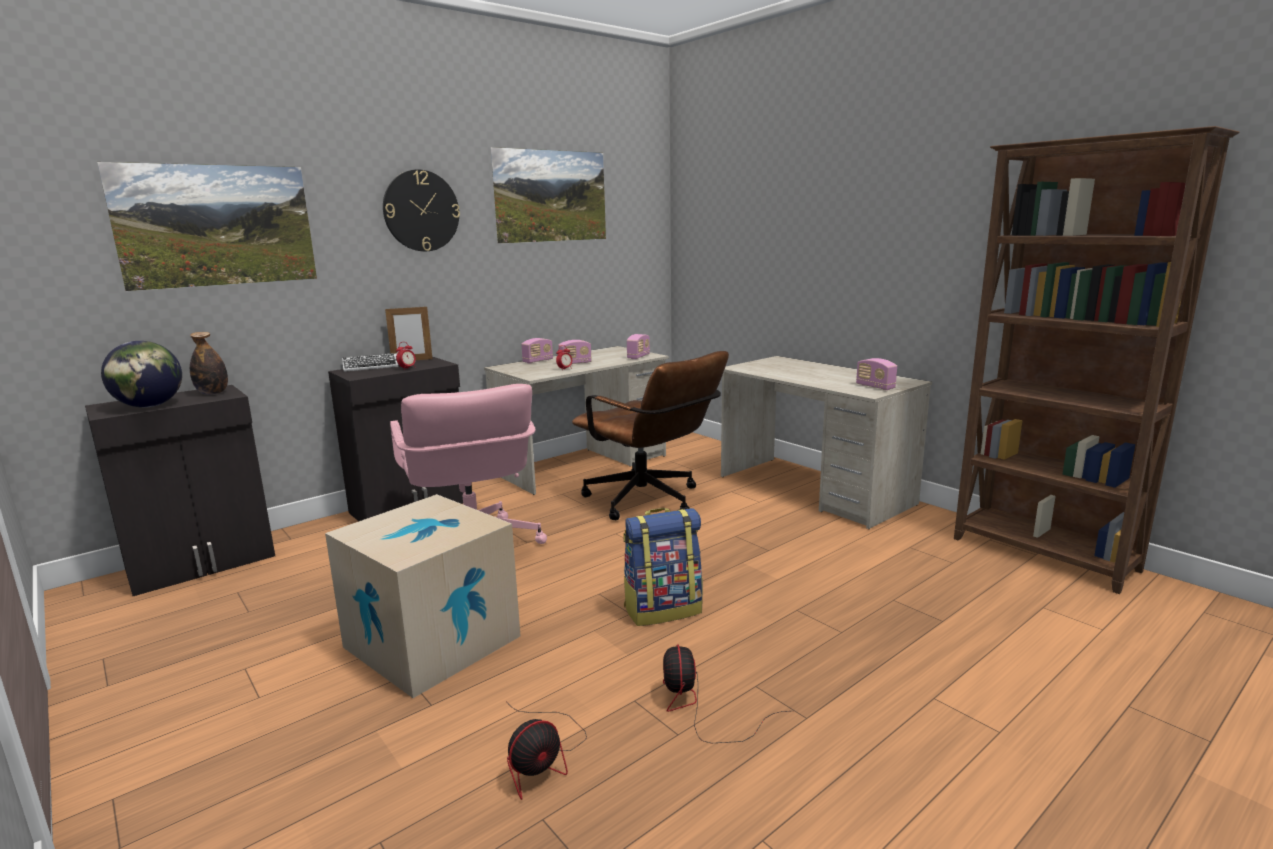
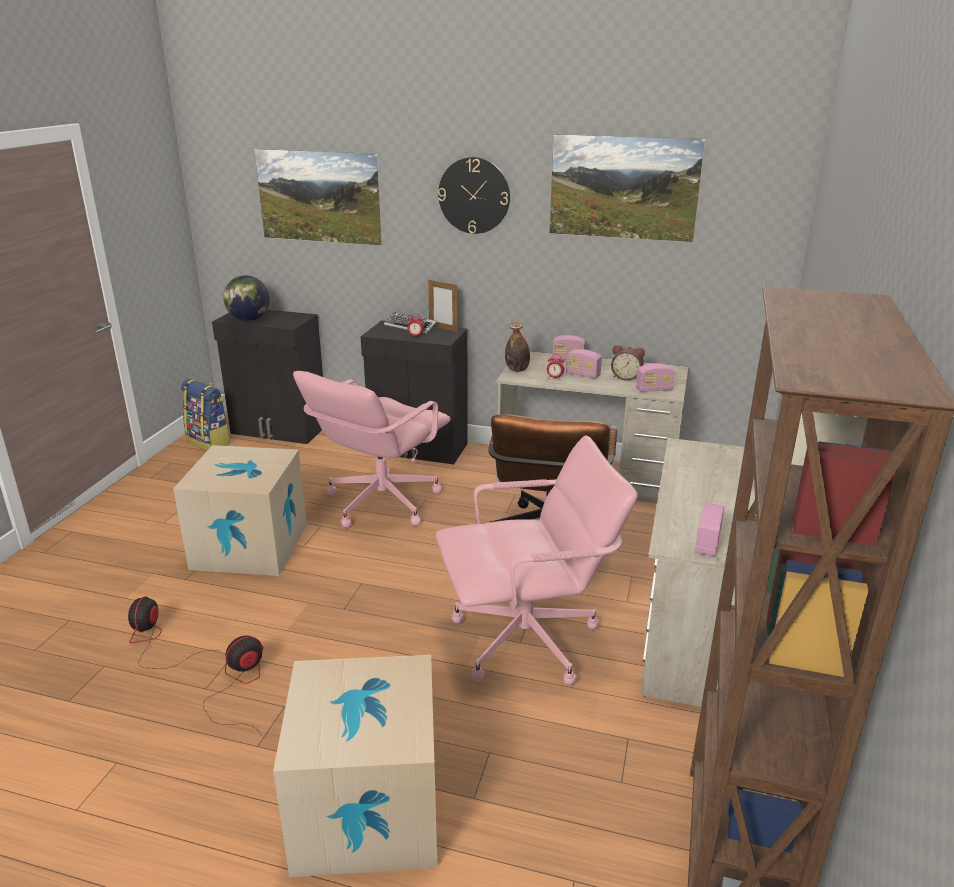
camera: 55 degrees right, 10 degrees up
bottle [190,332,228,395] -> bottle moved to [505,322,530,372]
fan [506,701,587,800] -> fan turned 75 degrees clockwise [128,596,220,669]
backpack [623,508,703,626] -> backpack moved to [181,379,232,451]
none -> cardboard box [273,655,437,877]
none -> pink office chair [436,435,638,685]
none -> alarm clock [611,345,645,381]

